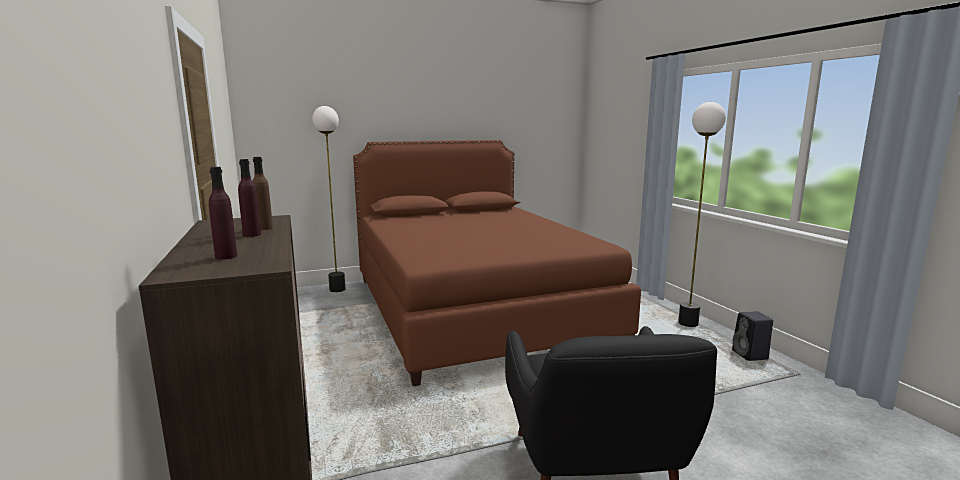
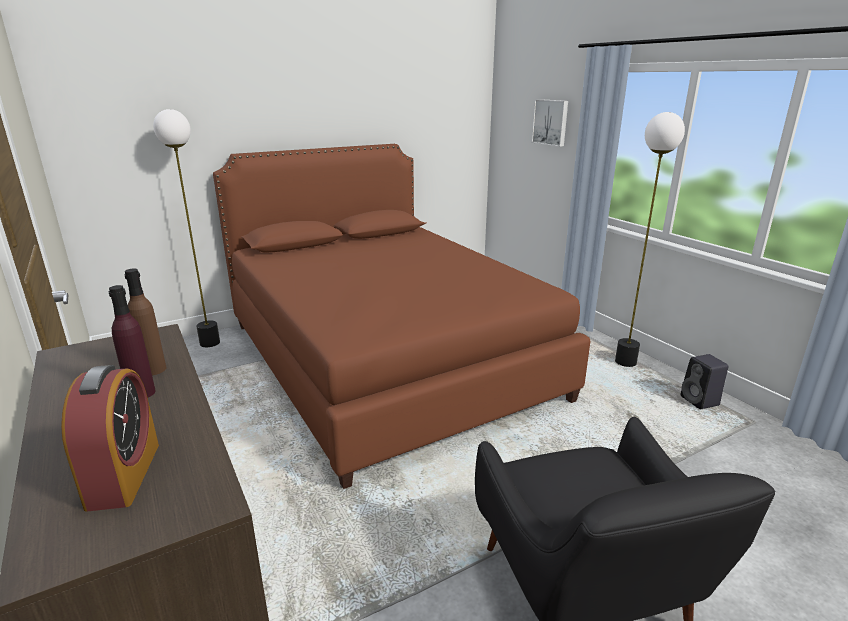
camera: 10 degrees left, 10 degrees up
purple bottle [209,167,237,260] -> alarm clock [61,365,159,512]
none -> picture [531,99,568,147]

